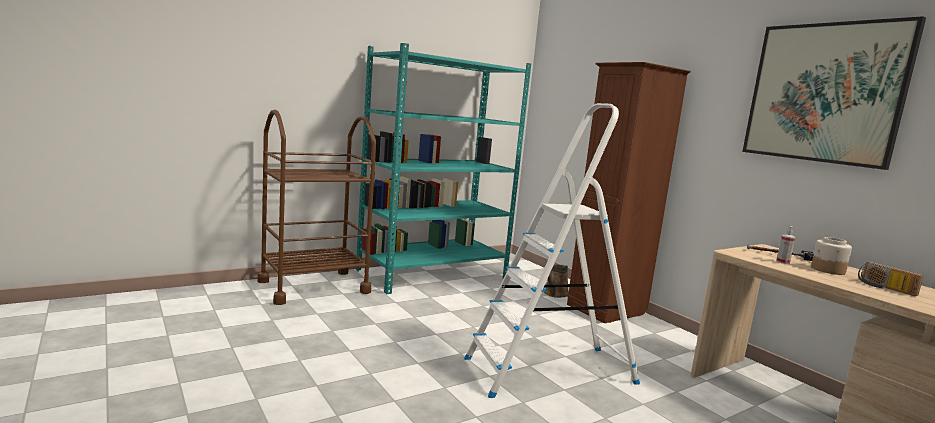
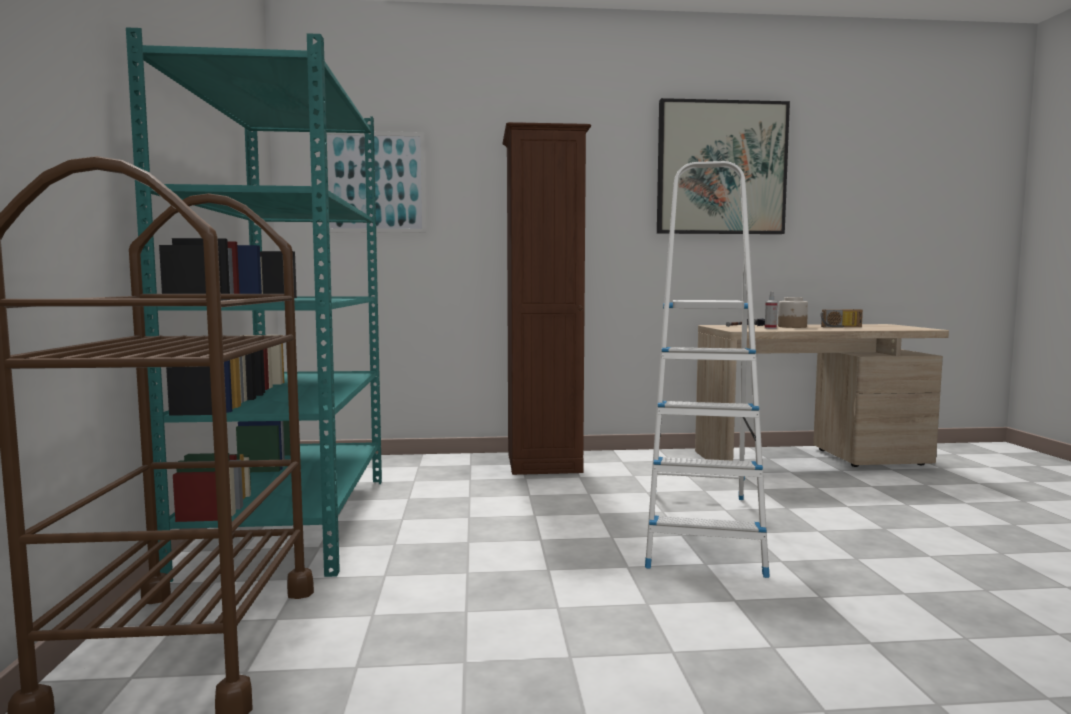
camera: 60 degrees left, 5 degrees down
brown watering can [544,265,569,298] -> none
none -> picture [327,131,426,233]

